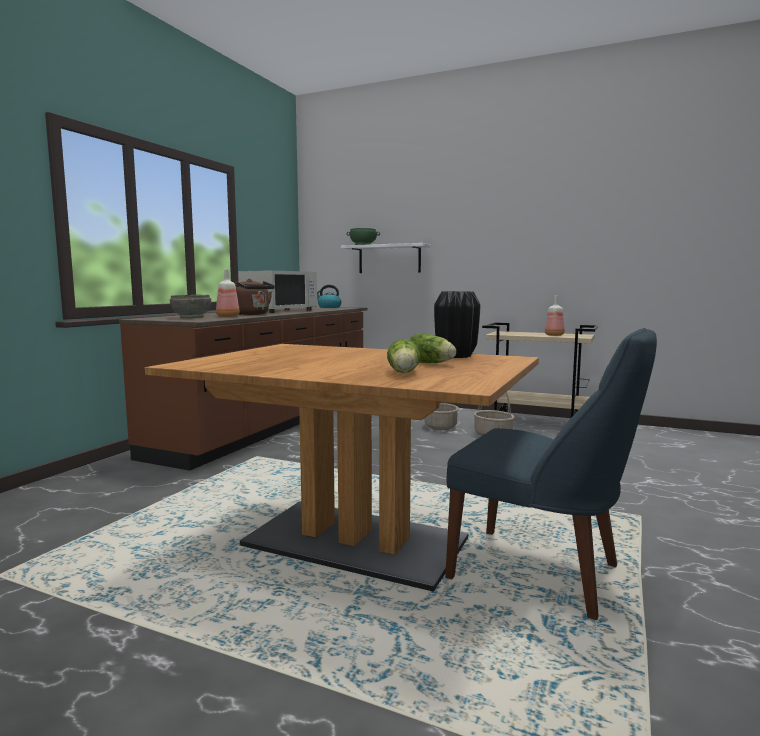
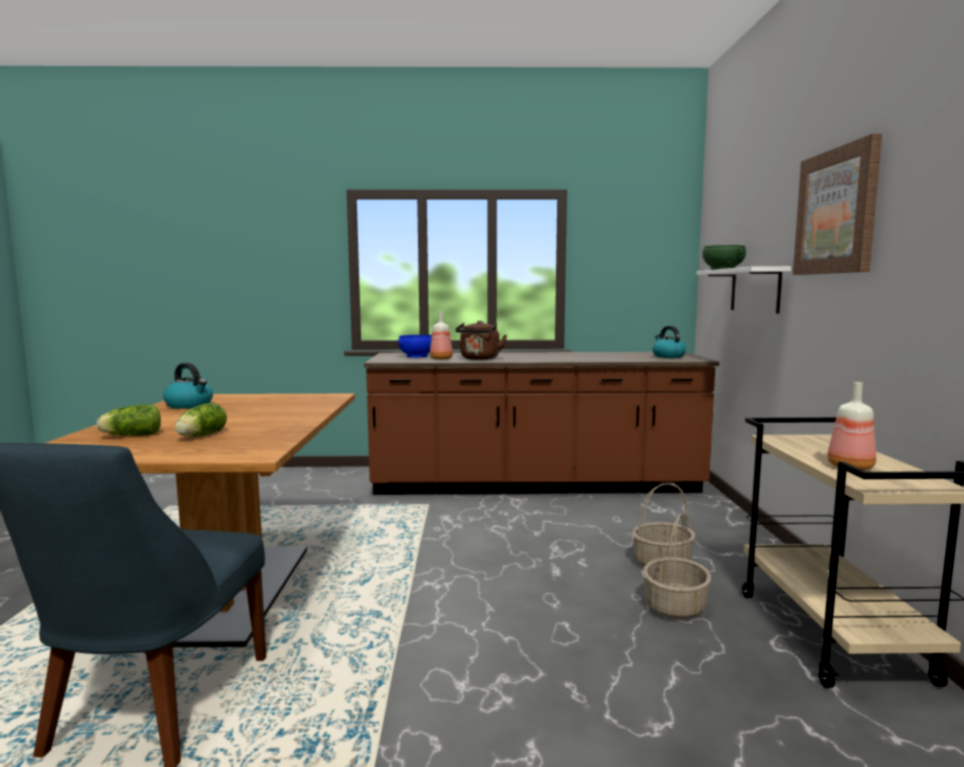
camera: 65 degrees right, 0 degrees up
grey bowl [170,295,211,318] -> blue bowl [398,335,432,358]
white microwave [238,270,317,313] -> none
black vase [434,291,480,358] -> none
none -> kettle [163,363,213,409]
none -> picture [793,134,882,275]

